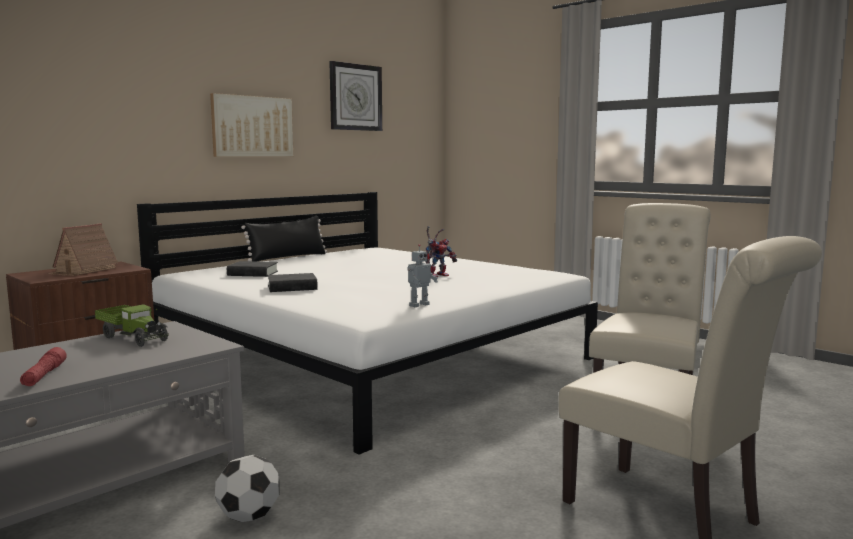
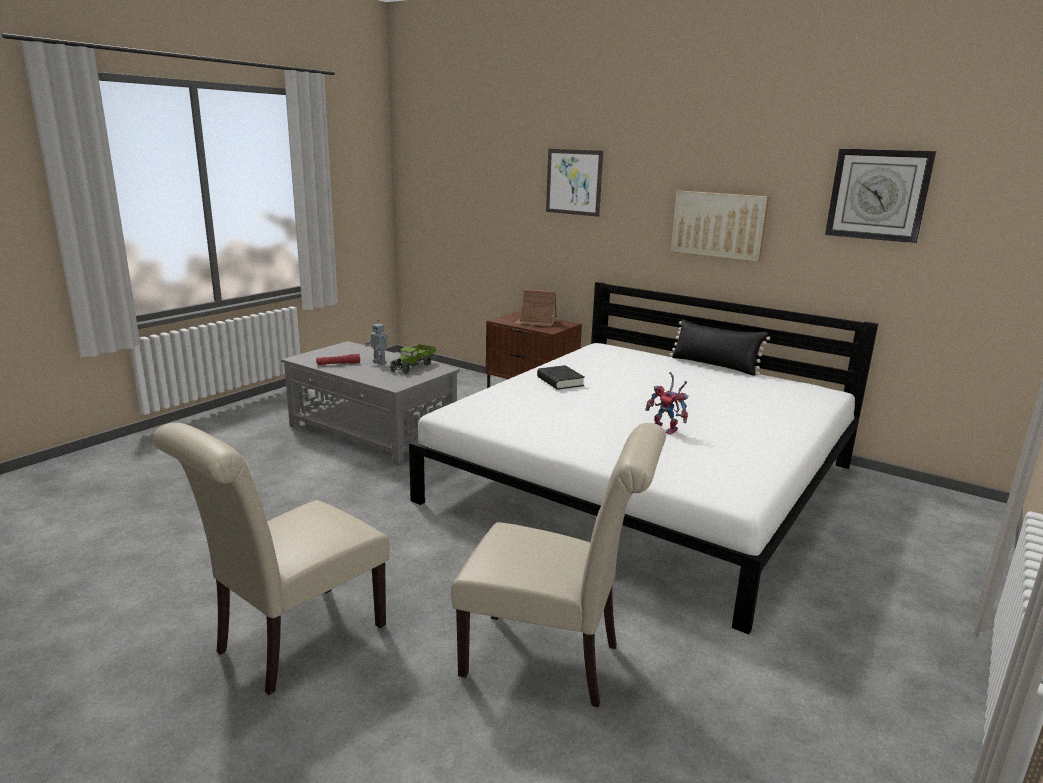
camera: 80 degrees right, 10 degrees up
football [215,455,280,522] -> none
black book [227,261,278,277] -> none
toy robot [407,244,438,307] -> toy robot moved to [366,320,389,365]
none -> picture [546,149,603,217]

